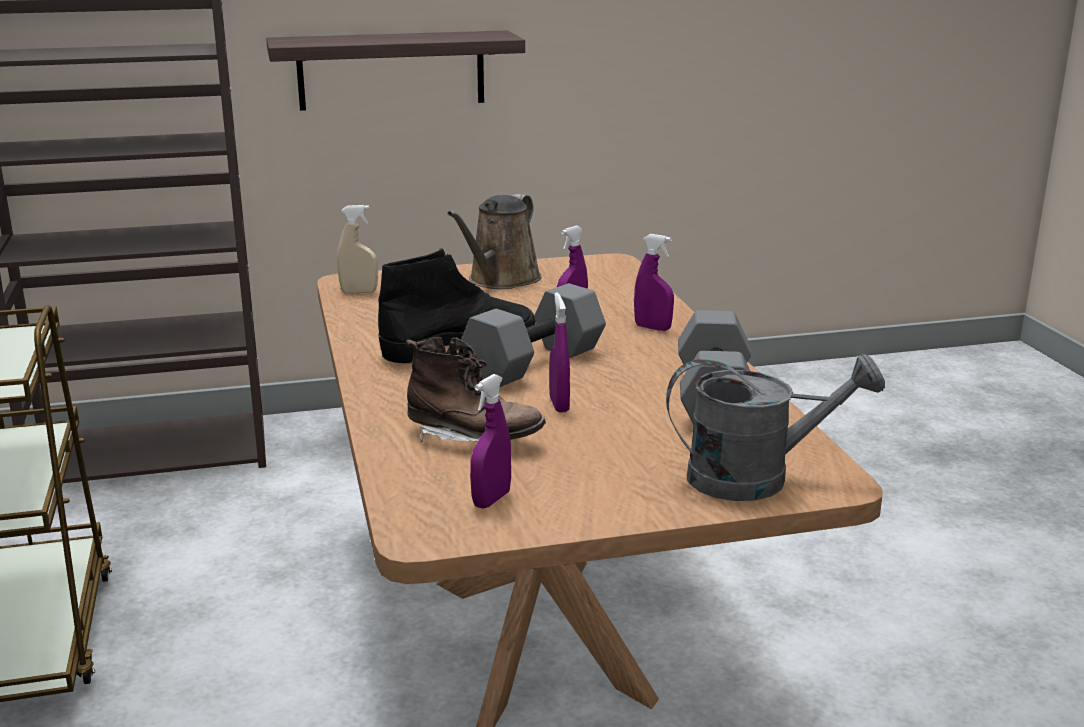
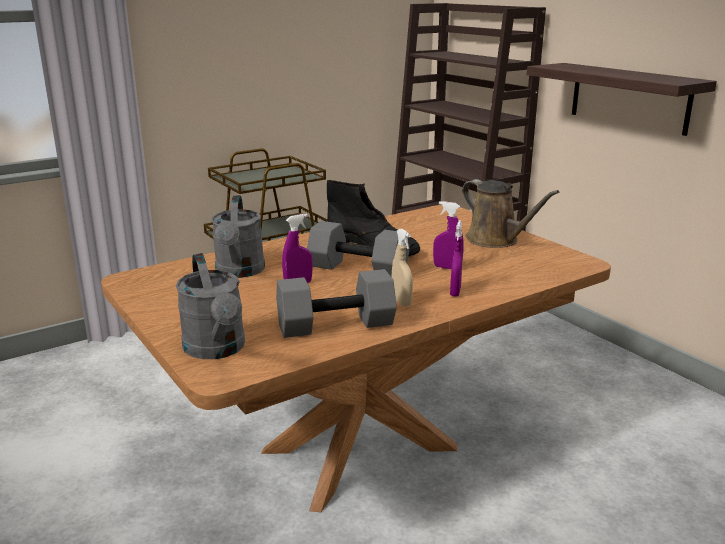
camera: 70 degrees right, 0 degrees up
beige spray bottle [337,205,378,293] -> beige spray bottle moved to [392,228,413,307]
brown boot [406,337,546,442] -> grey watering can [211,195,265,278]
brown watering can [447,194,541,289] -> brown watering can turned 135 degrees counterclockwise [462,179,560,248]
purple spray bottle [470,374,511,509] -> none

